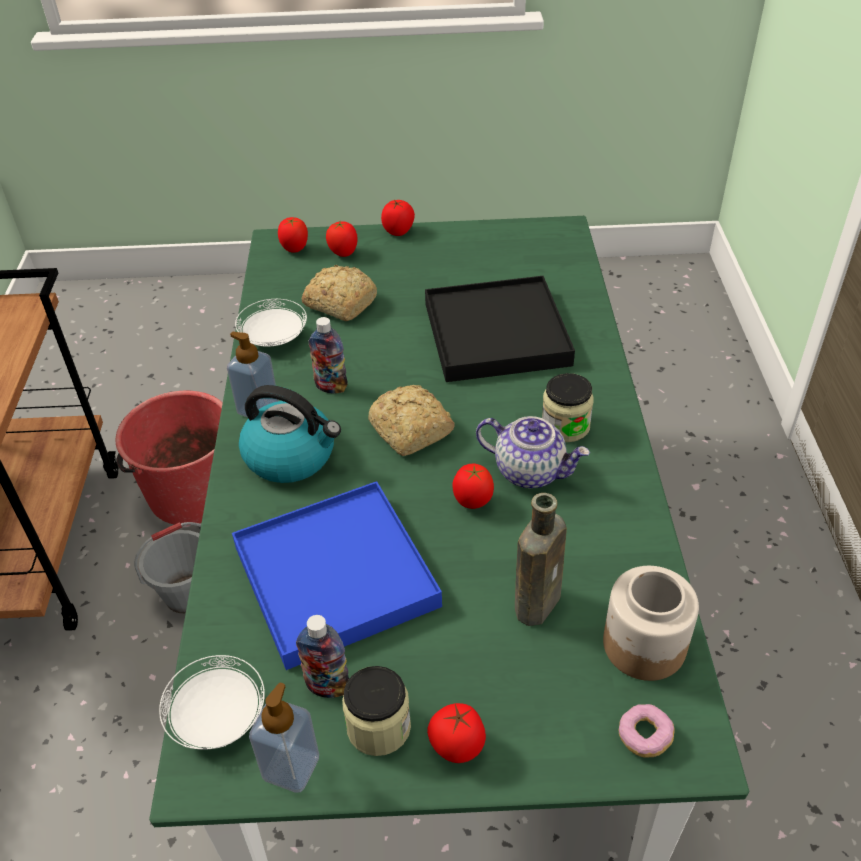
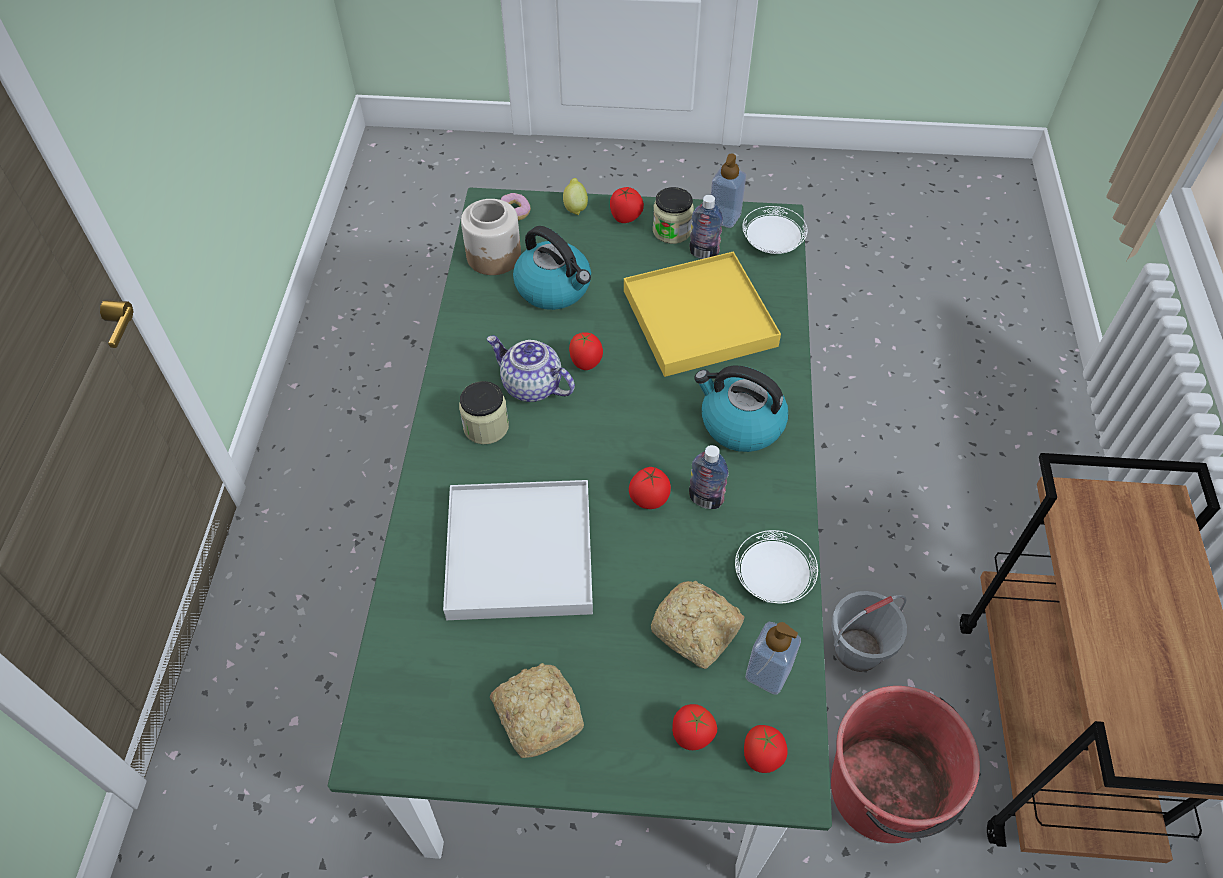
camera: 175 degrees left, 10 degrees up
soap dispenser [227,332,279,417] -> soap dispenser moved to [746,622,801,695]
blue tray [232,481,442,670] -> yellow tray [624,251,781,377]
bread [368,385,455,456] -> bread moved to [490,663,584,758]
tomato [381,200,415,236] -> tomato moved to [629,467,671,509]
black tray [425,276,575,382] -> white tray [443,480,593,620]
brown bottle [515,493,567,626] -> kettle [513,226,591,310]
none -> lemon [563,178,588,215]

